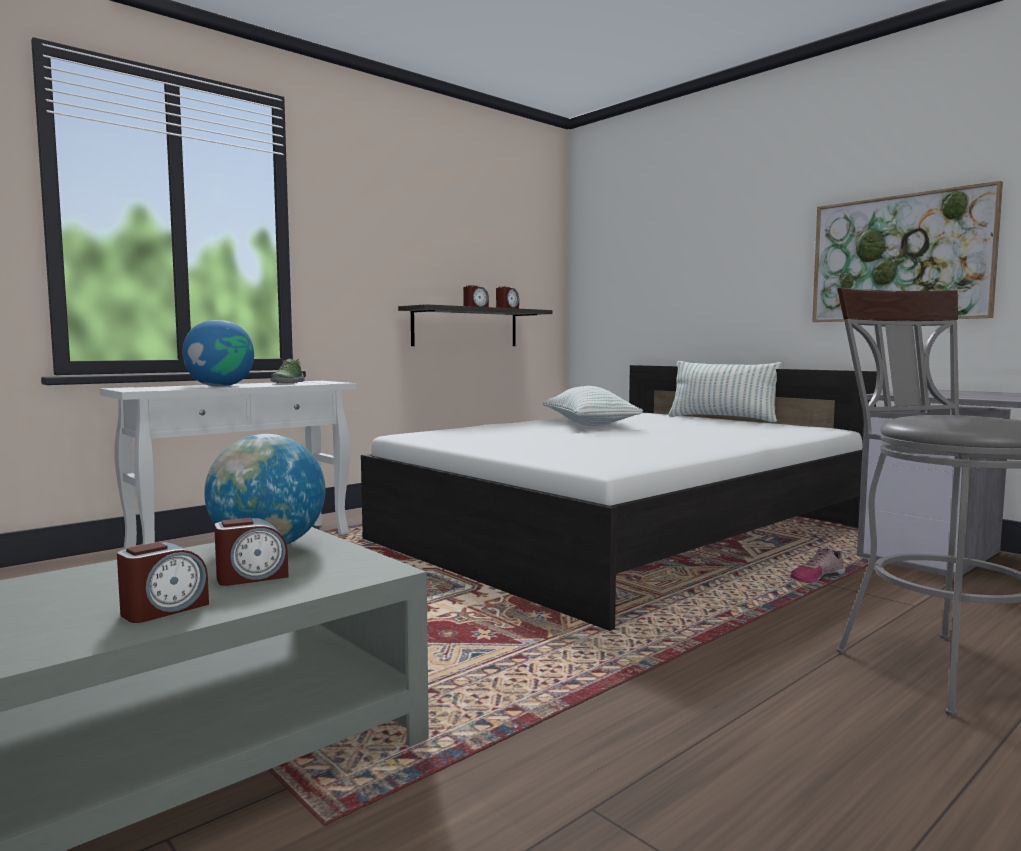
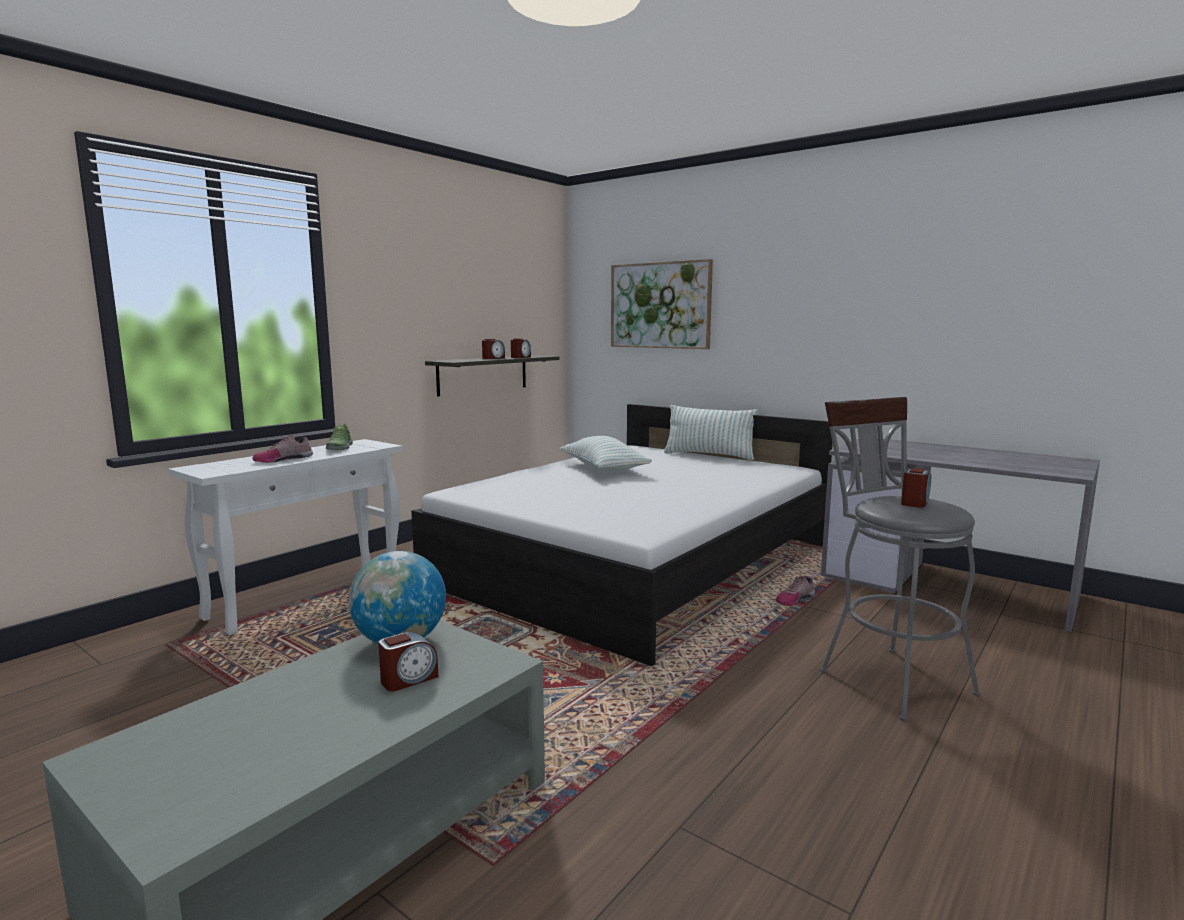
camera: 10 degrees left, 5 degrees up
alarm clock [117,542,209,623] -> alarm clock moved to [901,468,931,508]
globe [182,320,254,387] -> shoe [252,435,313,463]
picture [812,181,1003,322] -> picture moved to [611,259,713,349]

